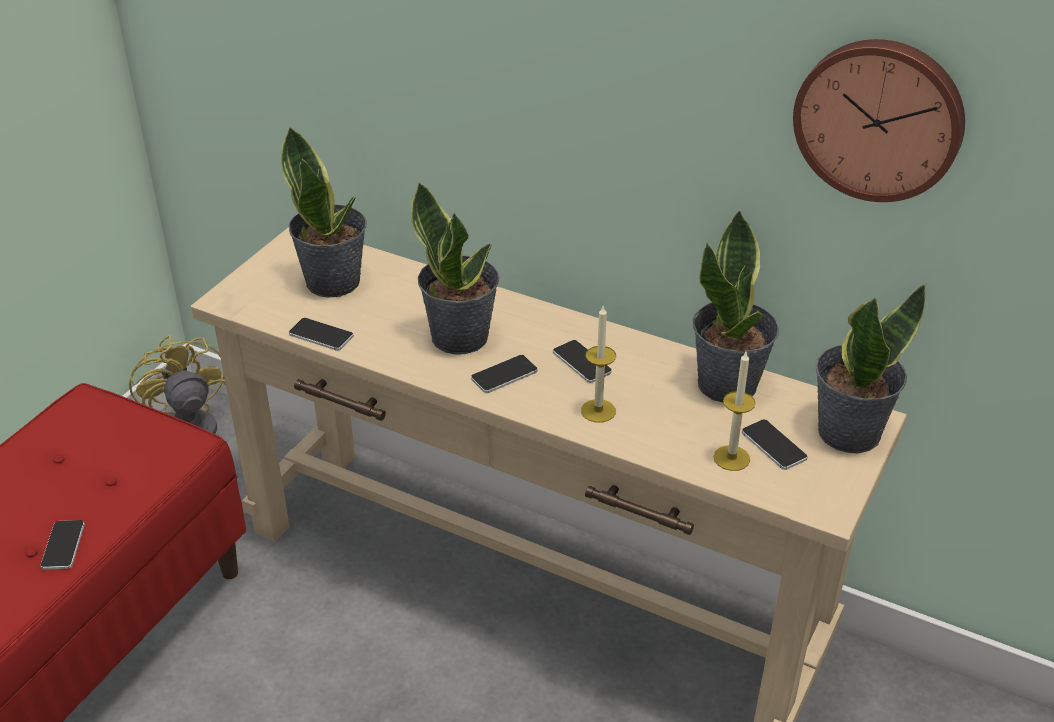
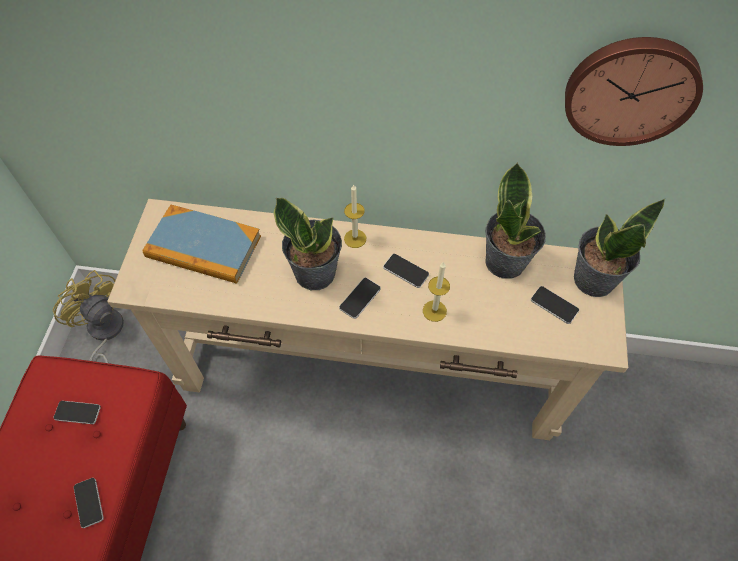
camera: 20 degrees left, 20 degrees up
potted plant [281,126,367,298] -> book [143,205,261,284]
phone [289,318,353,351] -> phone moved to [53,401,101,424]
candle [713,350,756,471] -> candle moved to [344,184,366,248]

